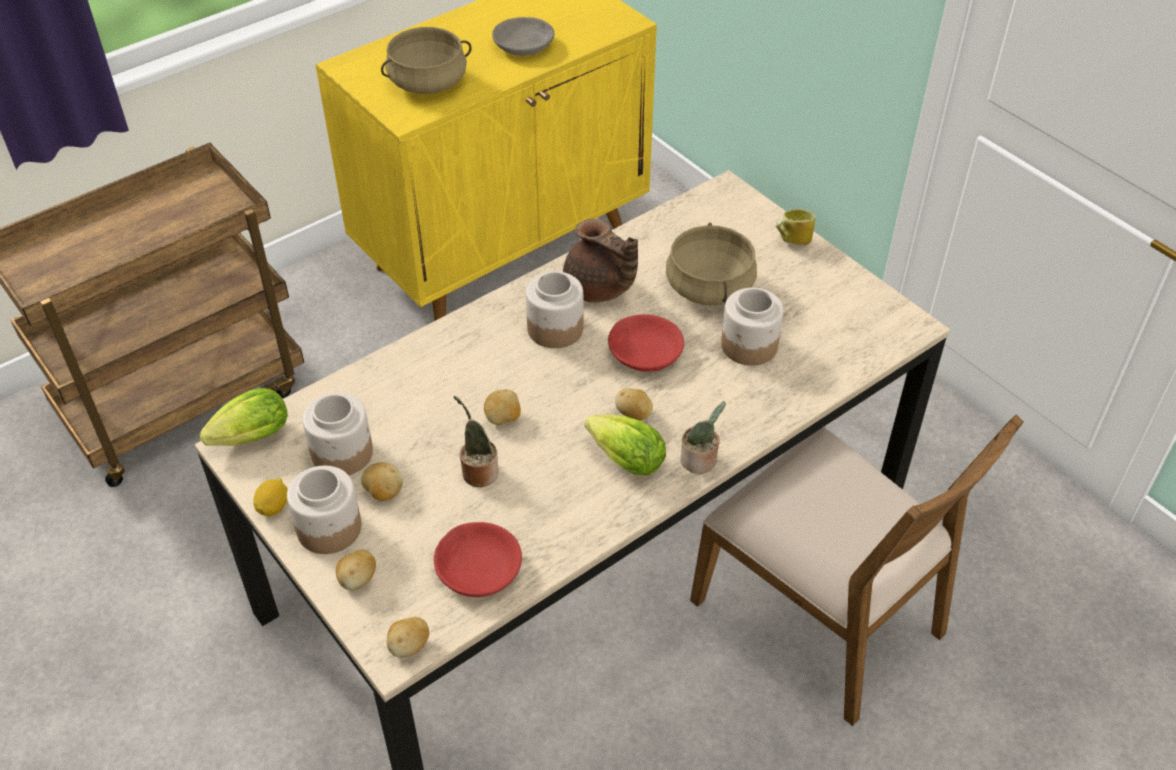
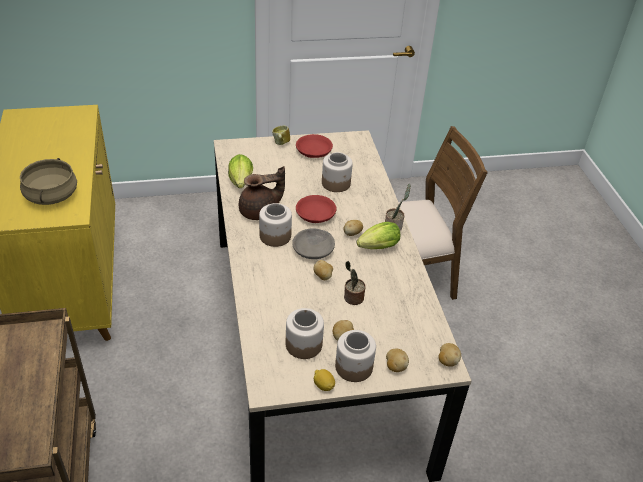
camera: 65 degrees left, 5 degrees down
lettuce [200,388,288,446] -> lettuce moved to [228,154,253,188]
red bowl [434,522,522,597] -> red bowl moved to [296,134,333,158]
grey bowl [492,17,555,56] -> grey bowl moved to [292,228,335,259]
beige cooking pot [666,223,757,305] -> none

